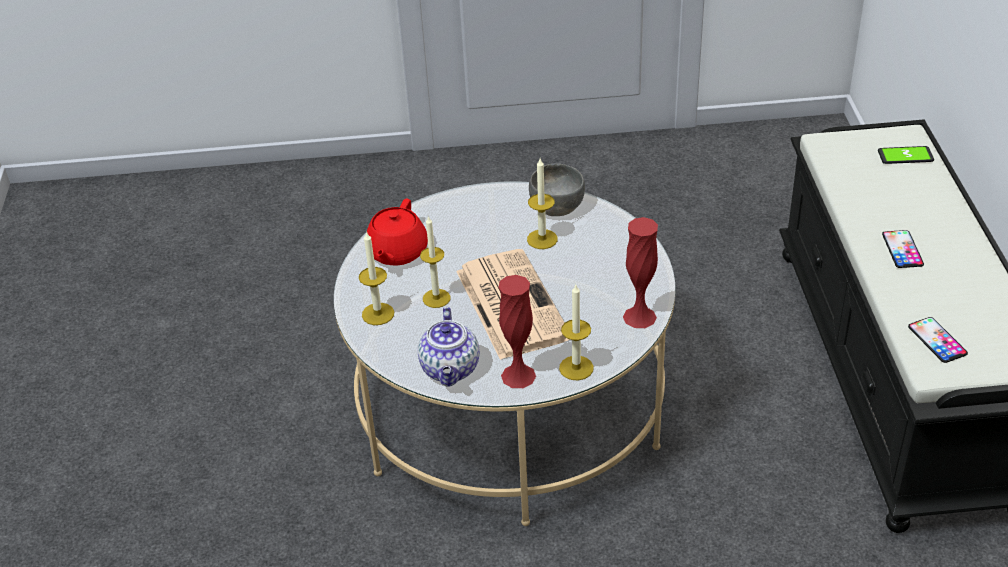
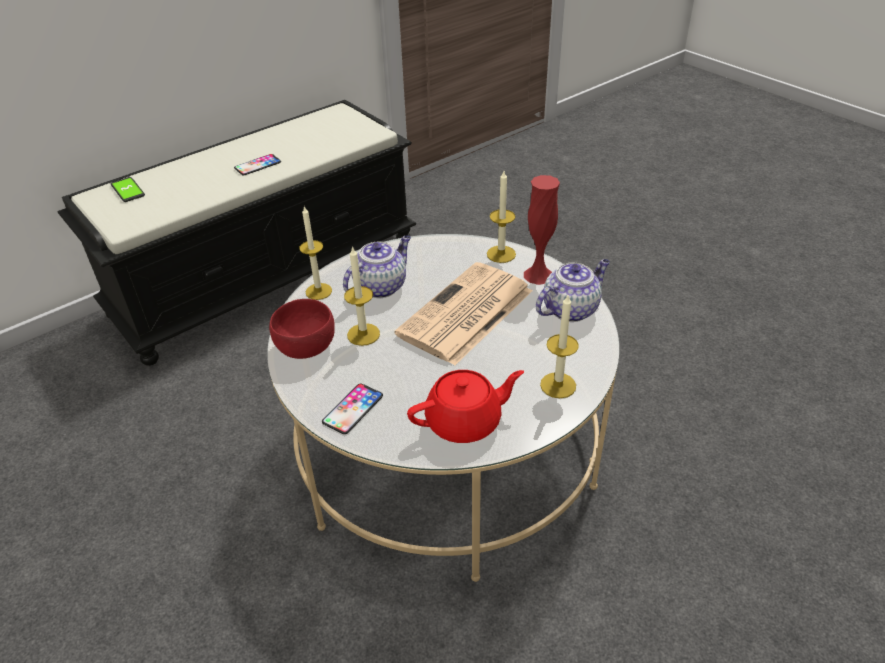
camera: 125 degrees left, 0 degrees up
candle [420,216,450,308] -> candle moved to [299,206,332,300]
grey bowl [529,163,585,216] -> red bowl [269,299,335,359]
red vase [623,217,658,328] -> none
phone [908,317,968,363] -> phone moved to [322,384,383,434]
none -> teapot [343,235,411,298]

